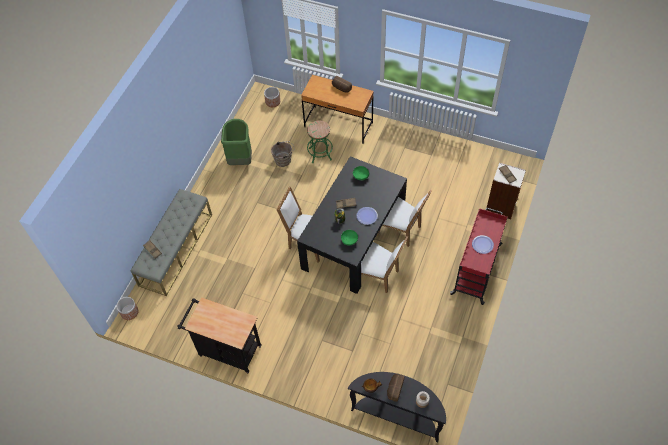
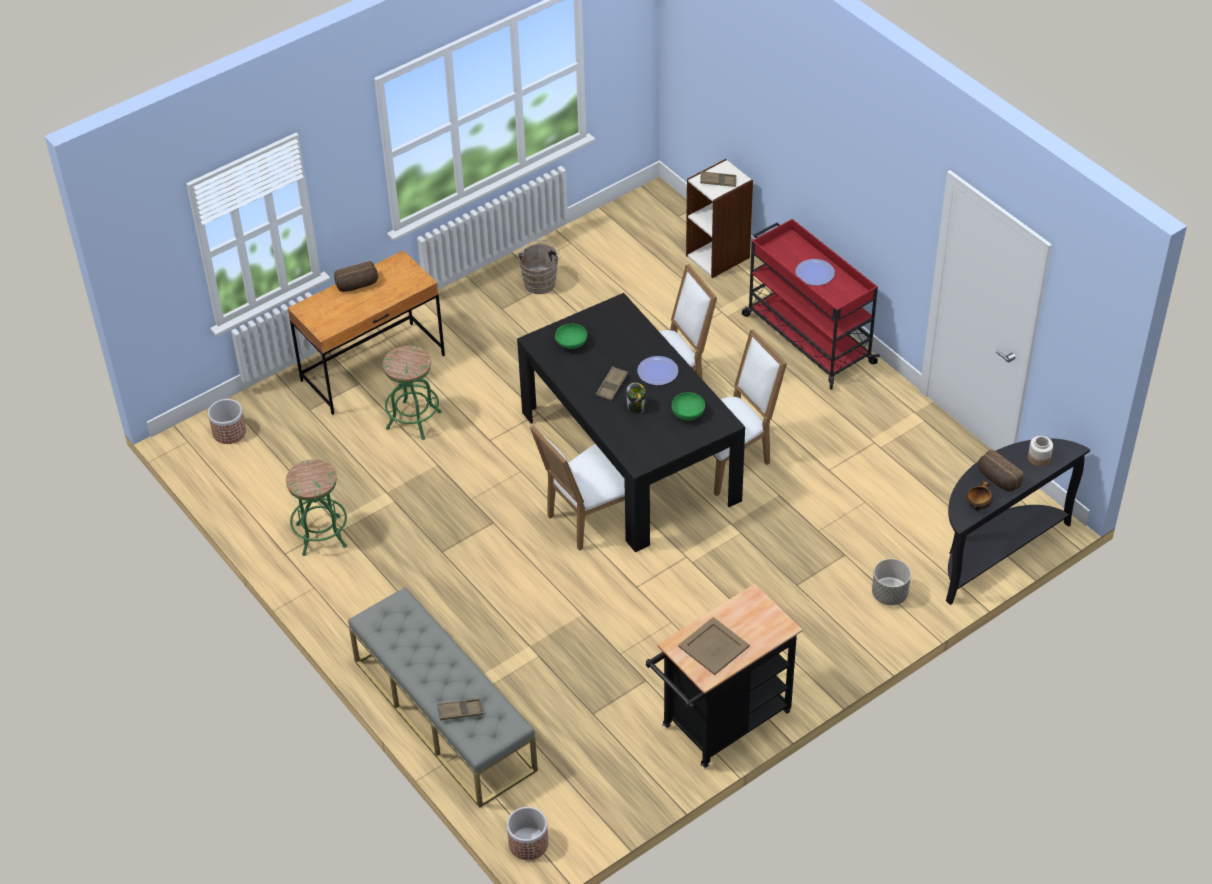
camera: 60 degrees left, 10 degrees down
green trash can [221,119,252,165] -> green stool [286,459,347,556]
brown bucket [271,141,295,167] -> brown bucket moved to [518,240,561,294]
none -> beige tray [678,617,750,675]
none -> grey planter [872,559,911,605]

